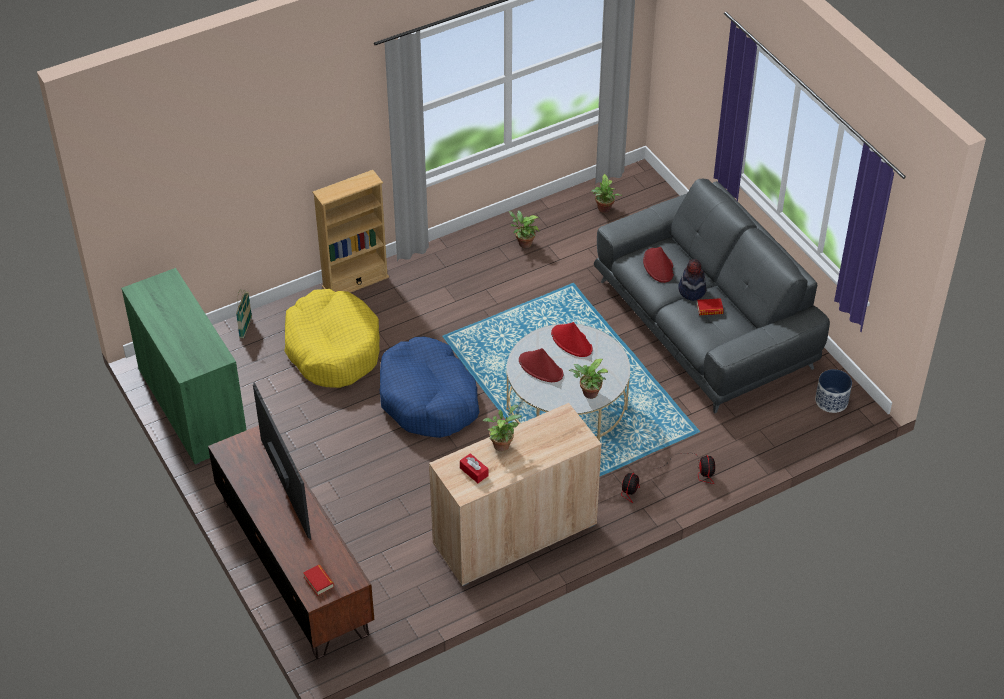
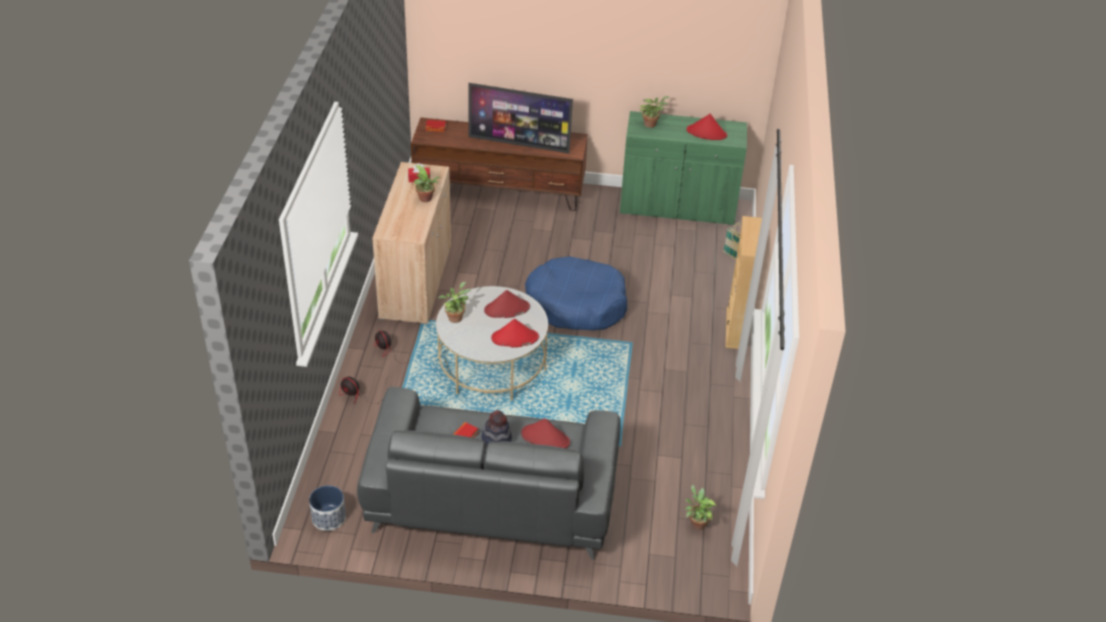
camera: 125 degrees right, 5 degrees down
yellow dog bed [285,289,380,388] -> none
potted plant [509,211,540,248] -> potted plant moved to [640,96,670,128]
none -> red hat [687,114,727,140]

